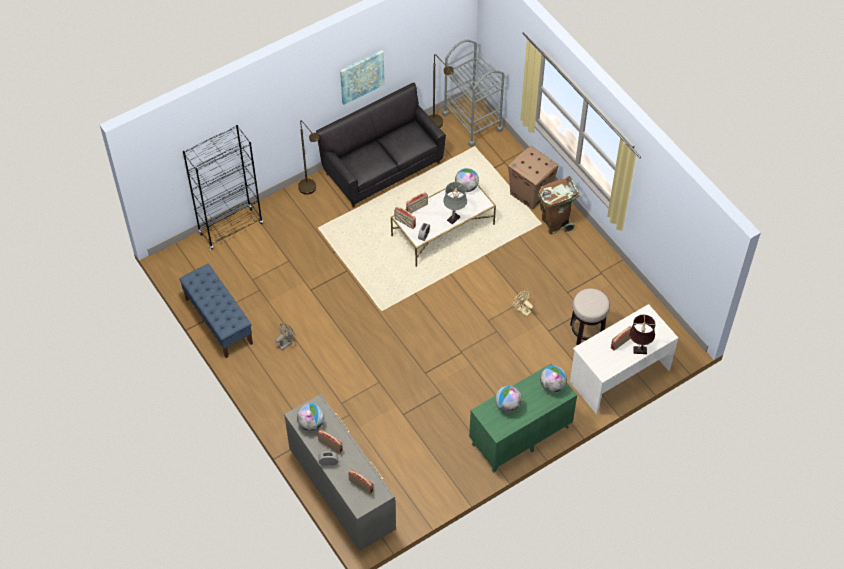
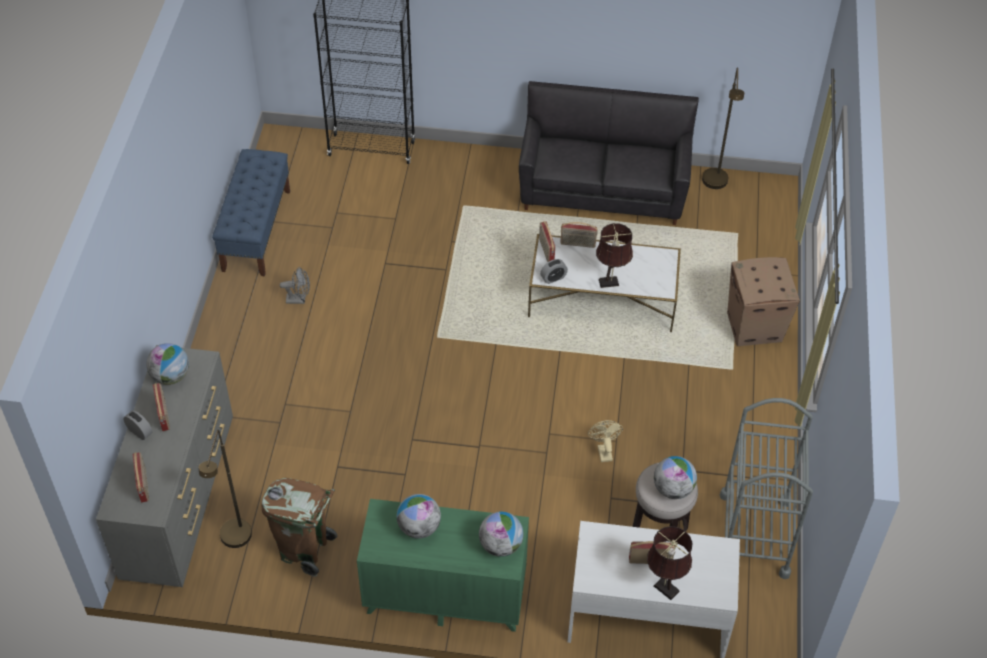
camera: 40 degrees right, 5 degrees down
brown floor lamp [298,120,319,195] -> brown floor lamp moved to [199,430,252,548]
picture [340,50,385,105] -> none
grey cart [442,40,505,147] -> grey cart moved to [720,398,813,579]
grey table lamp [443,182,467,225] -> brown table lamp [596,223,633,288]
globe [455,168,479,192] -> globe moved to [654,456,697,499]
brown trash can [538,176,580,235] -> brown trash can moved to [262,478,337,577]

